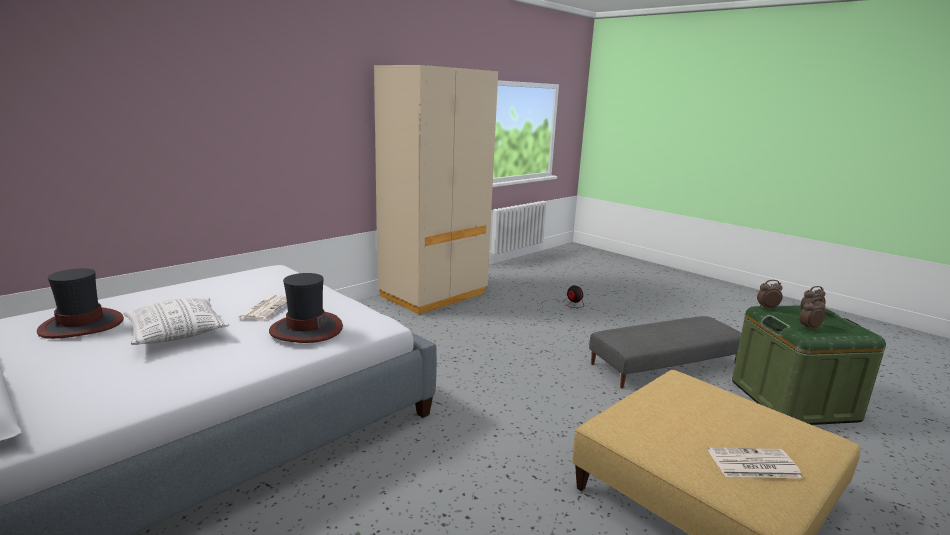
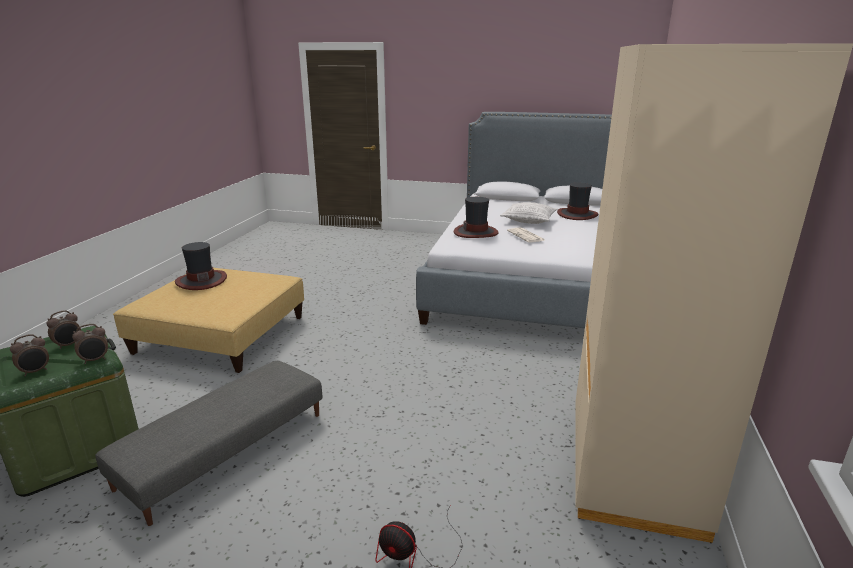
camera: 150 degrees right, 5 degrees up
newspaper [708,447,802,478] -> hat [175,242,227,290]

